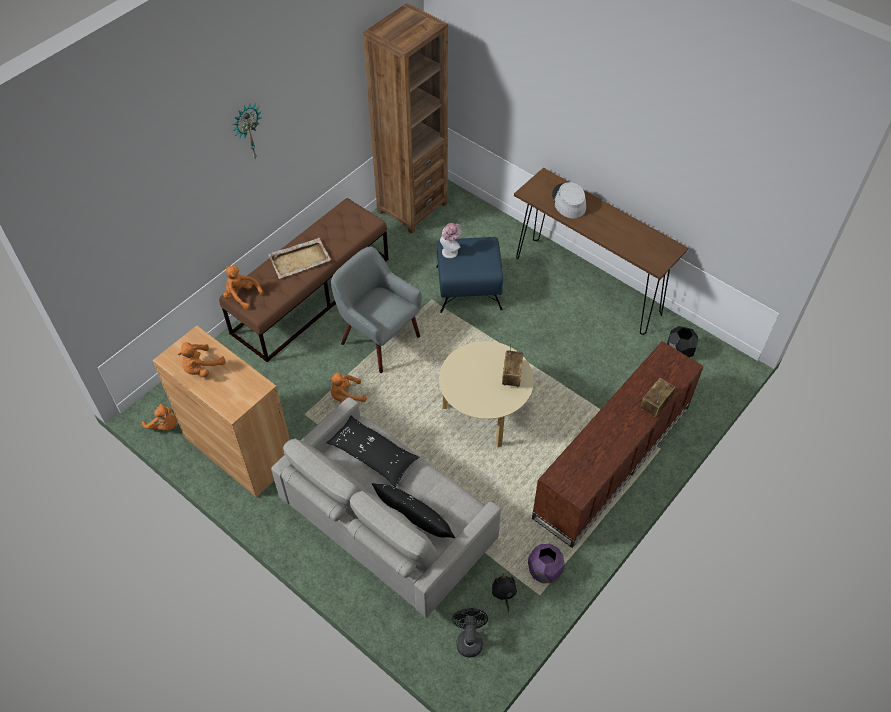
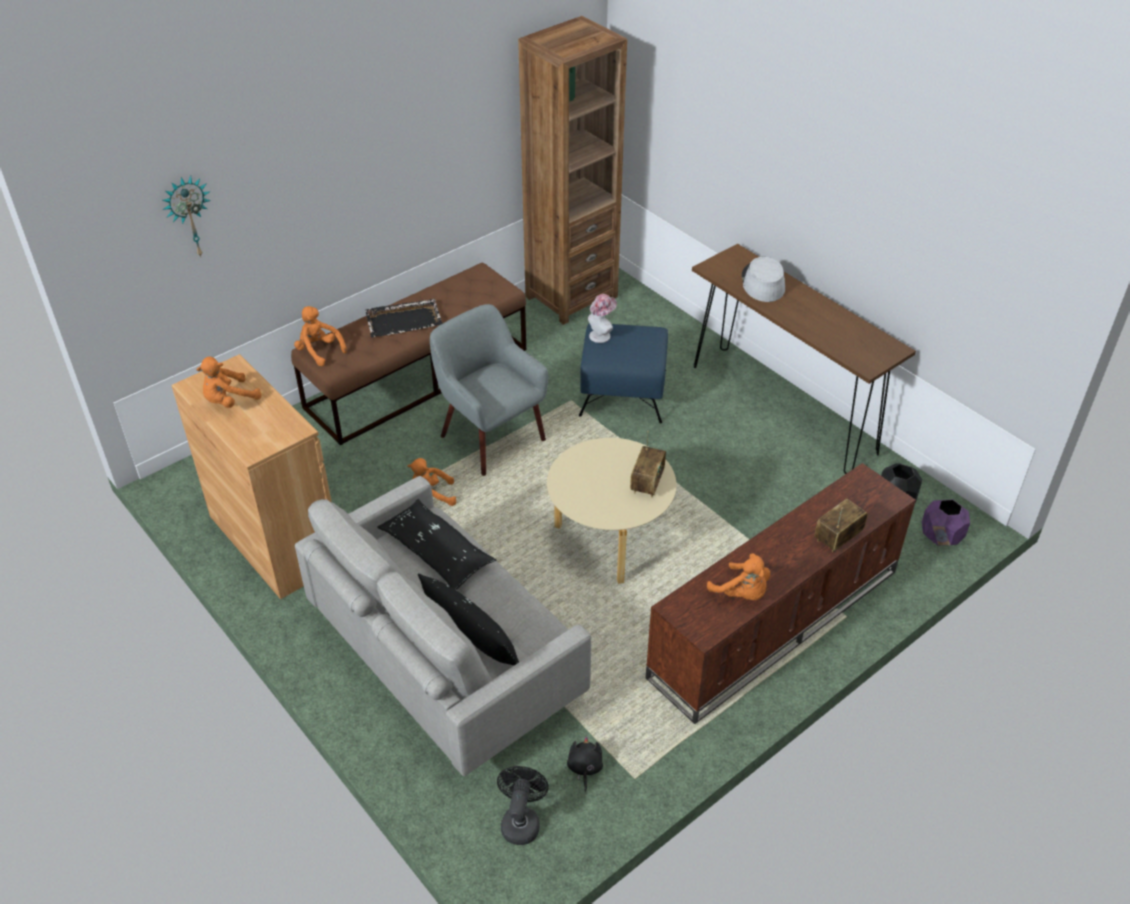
camera: 10 degrees right, 10 degrees down
orange plush toy [142,404,177,431] -> orange plush toy moved to [707,553,770,600]
wall clock [233,103,262,160] -> wall clock moved to [162,176,211,257]
beige tray [268,238,331,279] -> black tray [365,299,442,338]
purple planter [528,544,565,583] -> purple planter moved to [922,499,970,546]

